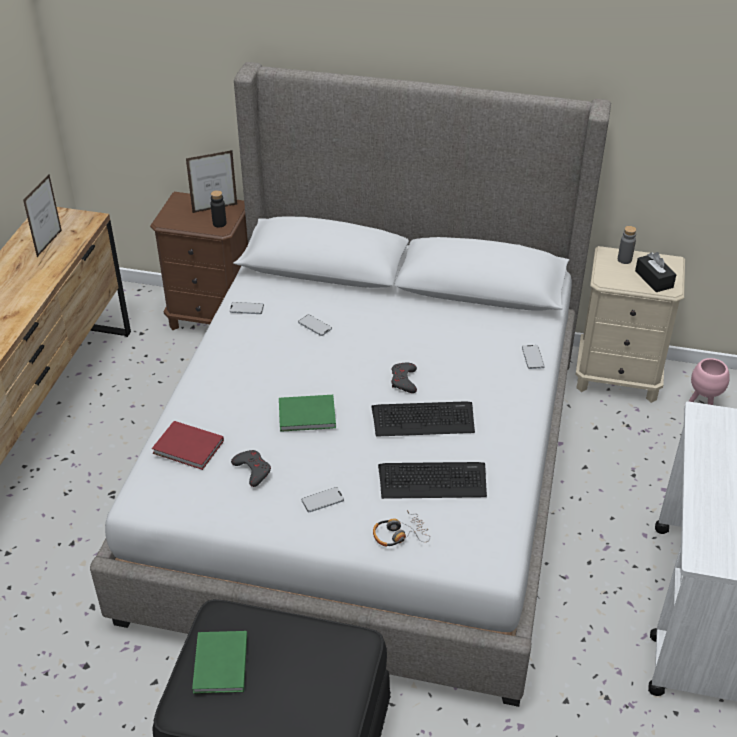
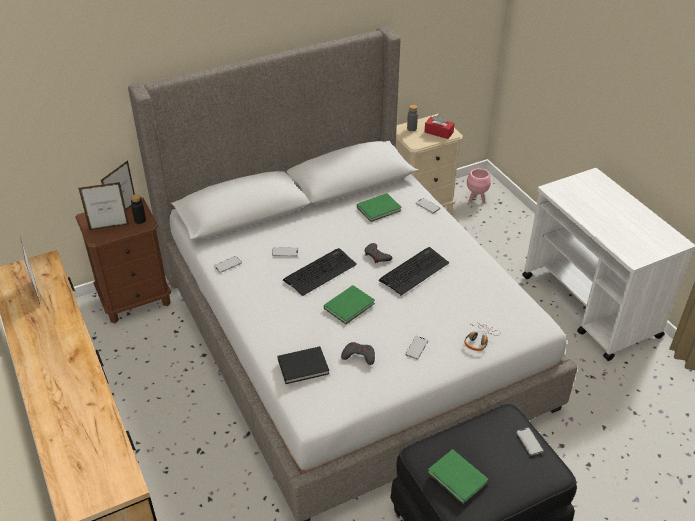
camera: 40 degrees left, 0 degrees up
red book [152,421,224,470] -> black book [277,346,329,384]
keyboard [378,462,487,499] -> keyboard moved to [283,248,357,296]
black tissue box [635,252,677,292] -> red tissue box [424,114,454,139]
none -> picture frame [78,182,129,231]
none -> green book [357,193,402,222]
none -> phone [516,428,543,456]

